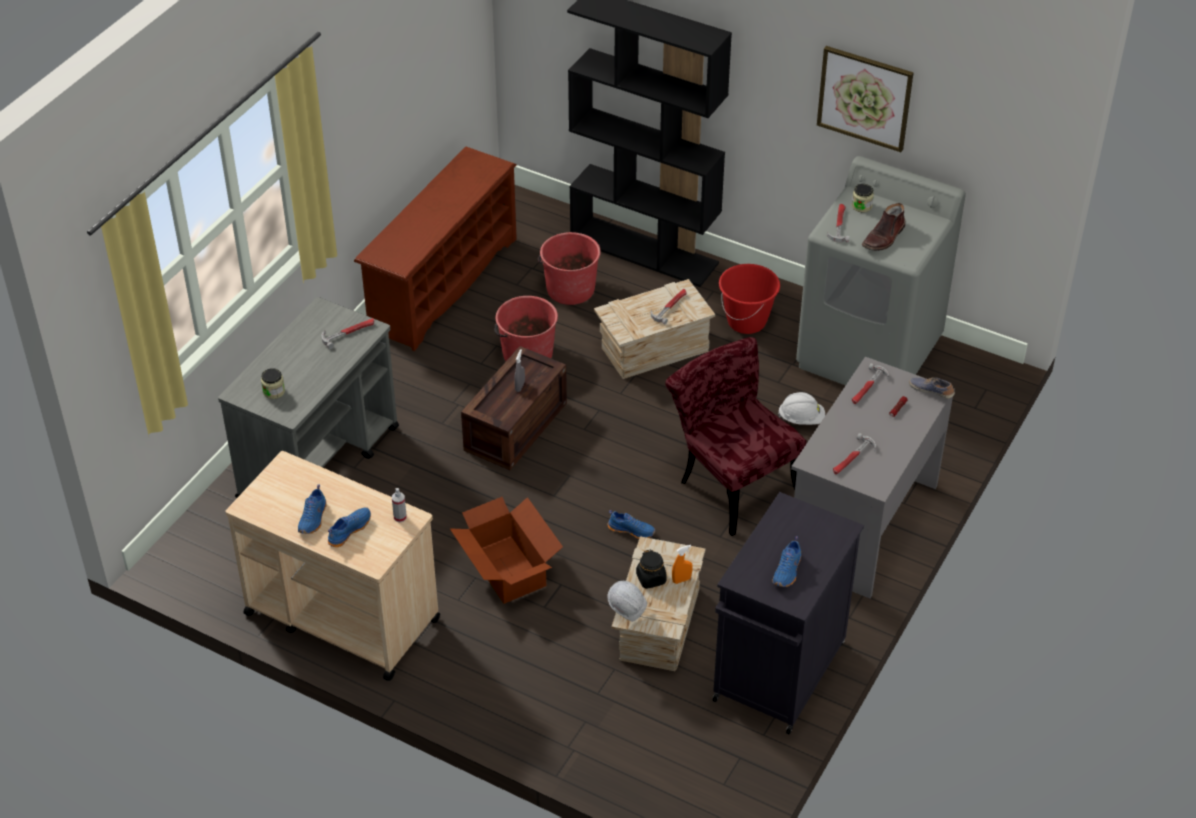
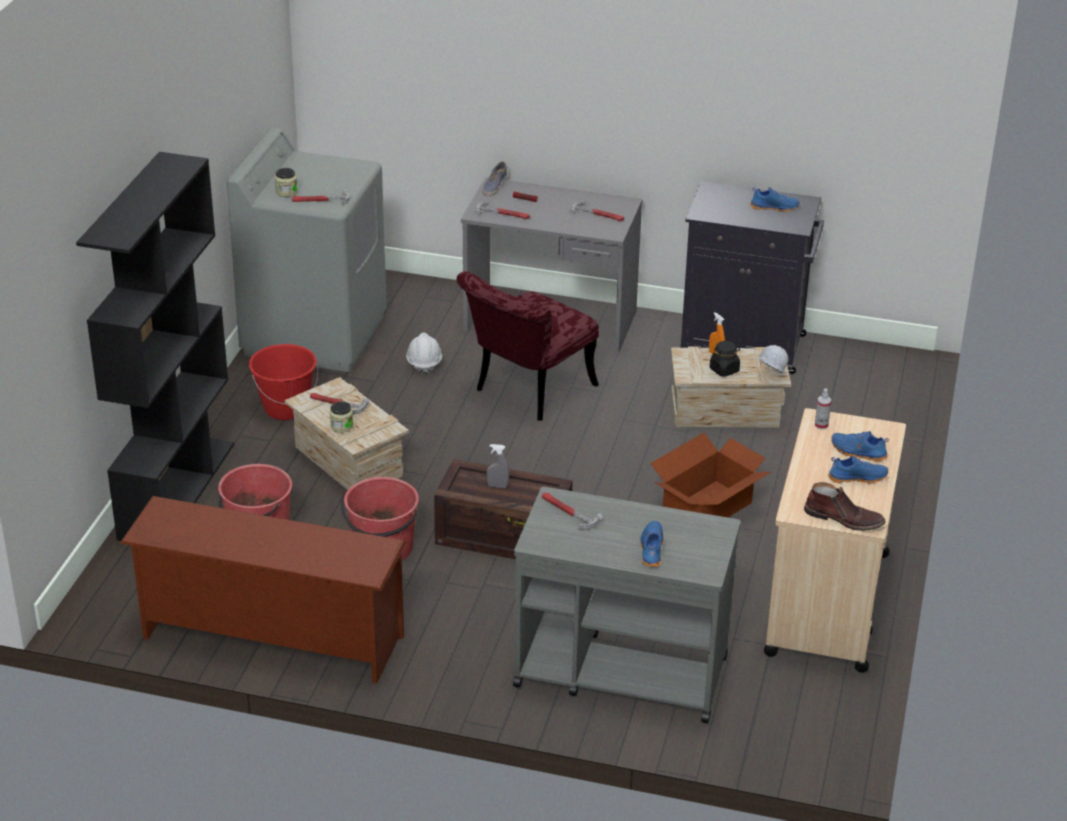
camera: 105 degrees left, 10 degrees down
jar [261,368,285,399] -> jar moved to [330,401,353,433]
blue shoe [608,510,655,539] -> blue shoe moved to [640,521,664,567]
picture [817,46,913,152] -> none
brown boot [862,203,905,251] -> brown boot moved to [804,482,886,531]

